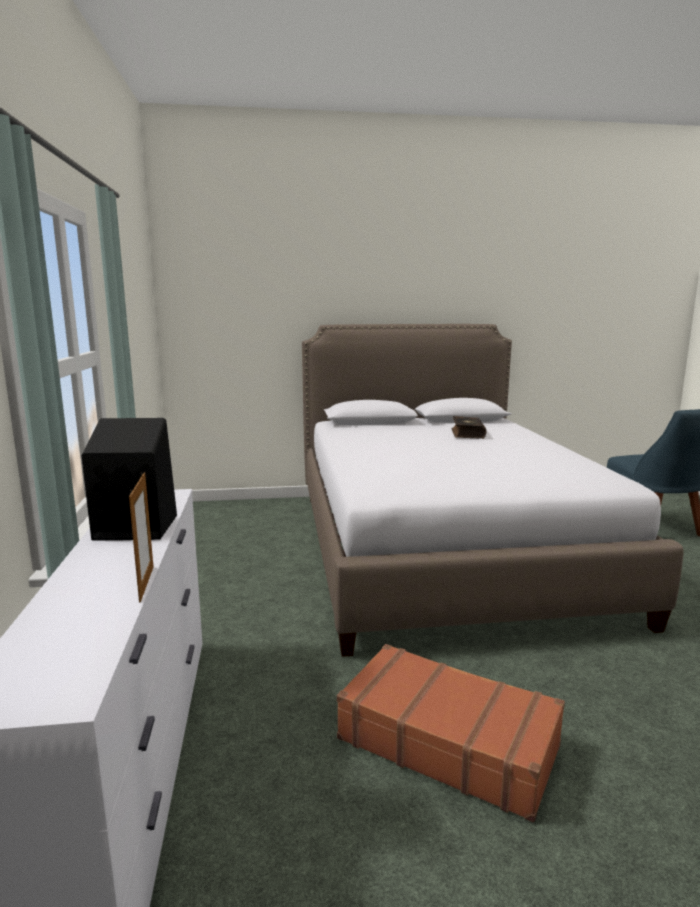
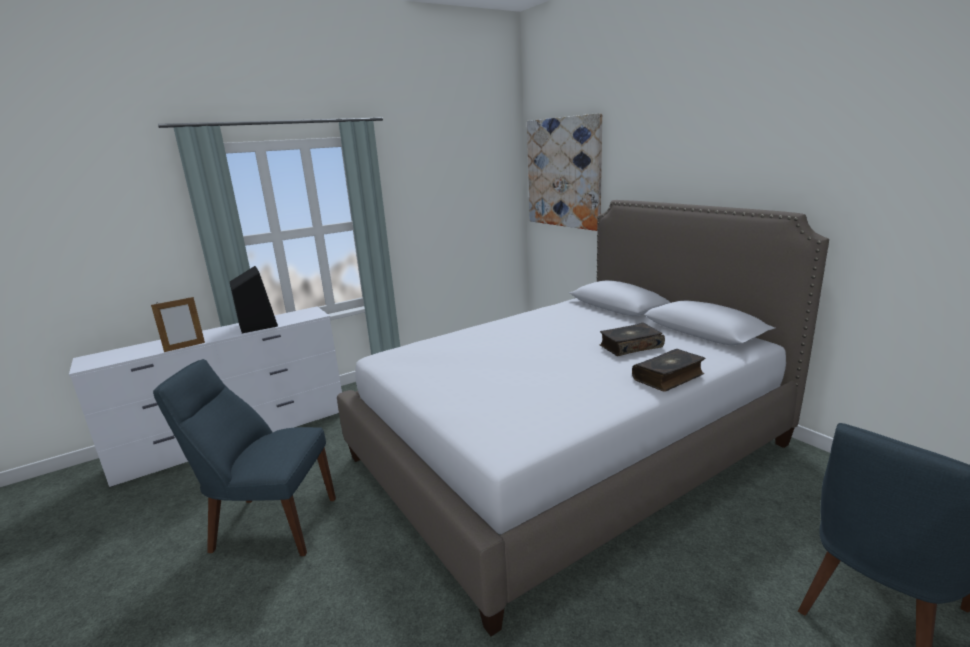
camera: 65 degrees right, 5 degrees up
brown suitcase [337,644,565,822] -> blue chair [153,359,336,556]
none -> picture [527,113,602,231]
none -> book [632,349,705,391]

